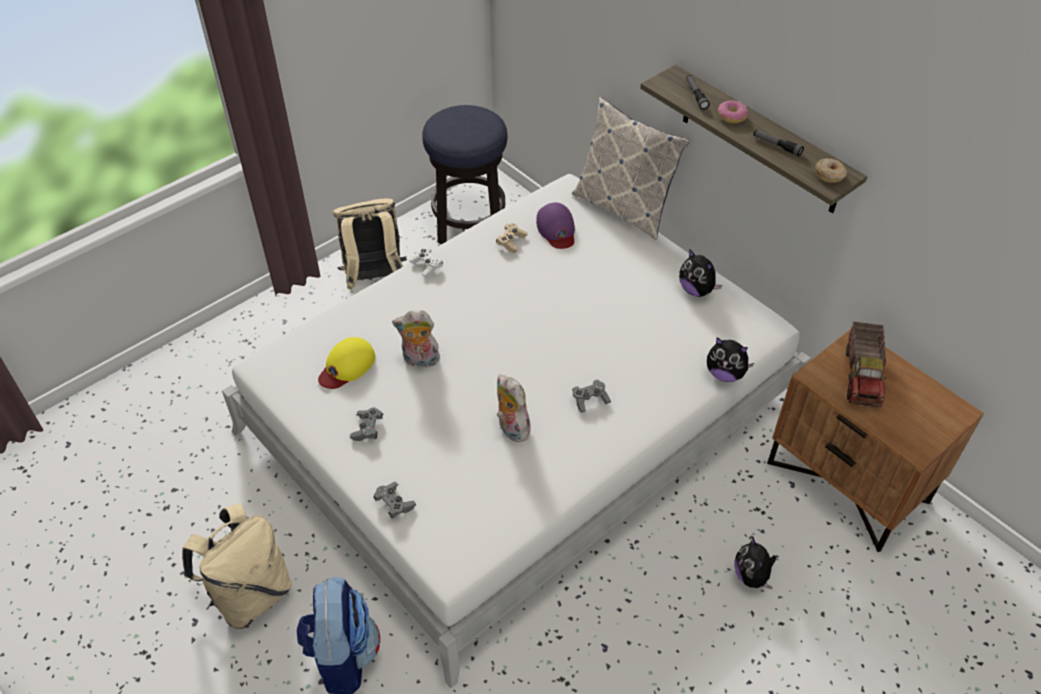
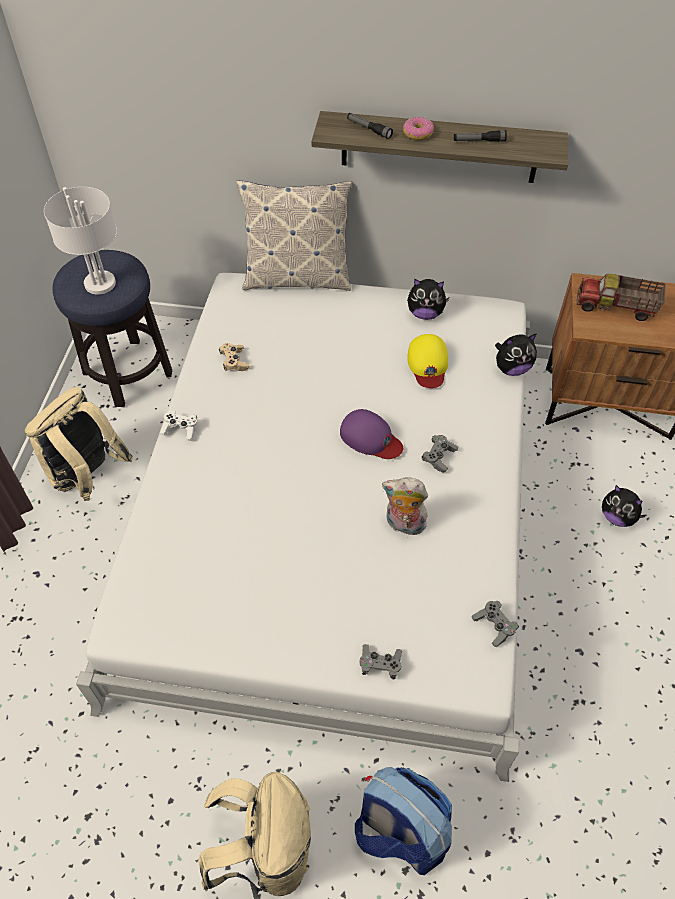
camera: 40 degrees left, 5 degrees up
yellow cap [318,337,375,389] -> yellow cap moved to [407,334,448,388]
grey game controller [350,407,383,441] -> grey game controller moved to [472,601,519,647]
plush toy [392,310,440,368] -> none
purple cap [536,202,575,249] -> purple cap moved to [340,409,403,459]
donut [815,158,847,183] -> none
toy truck [846,321,887,407] -> toy truck turned 135 degrees clockwise [577,274,666,321]
none -> white table lamp [44,187,117,295]

